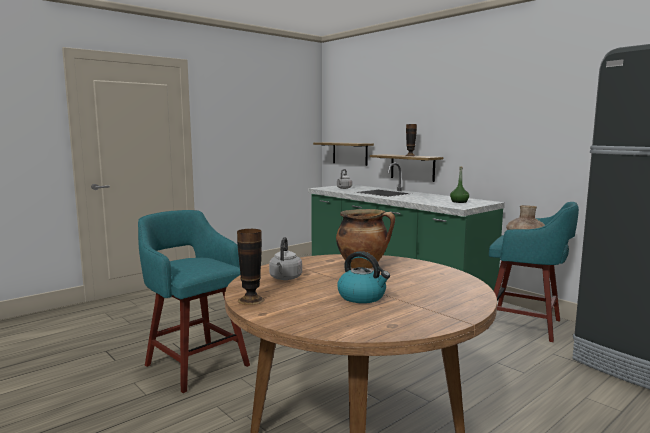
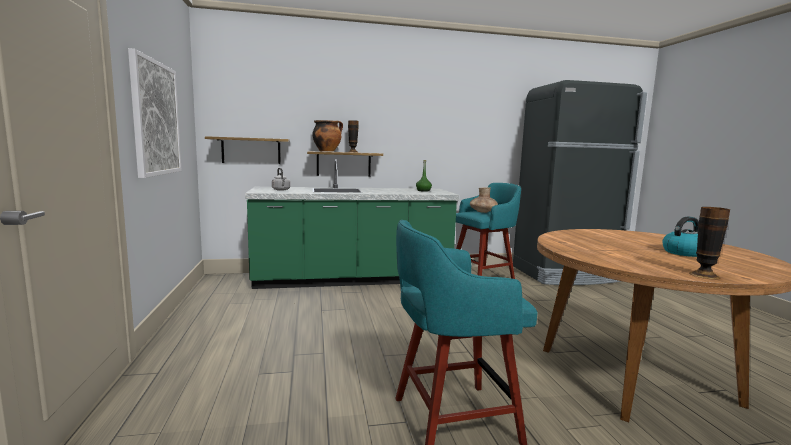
camera: 60 degrees left, 0 degrees up
grey kettle [269,237,302,280] -> none
cooking pot [336,209,395,269] -> cooking pot moved to [312,120,343,152]
none -> picture [128,48,182,178]

